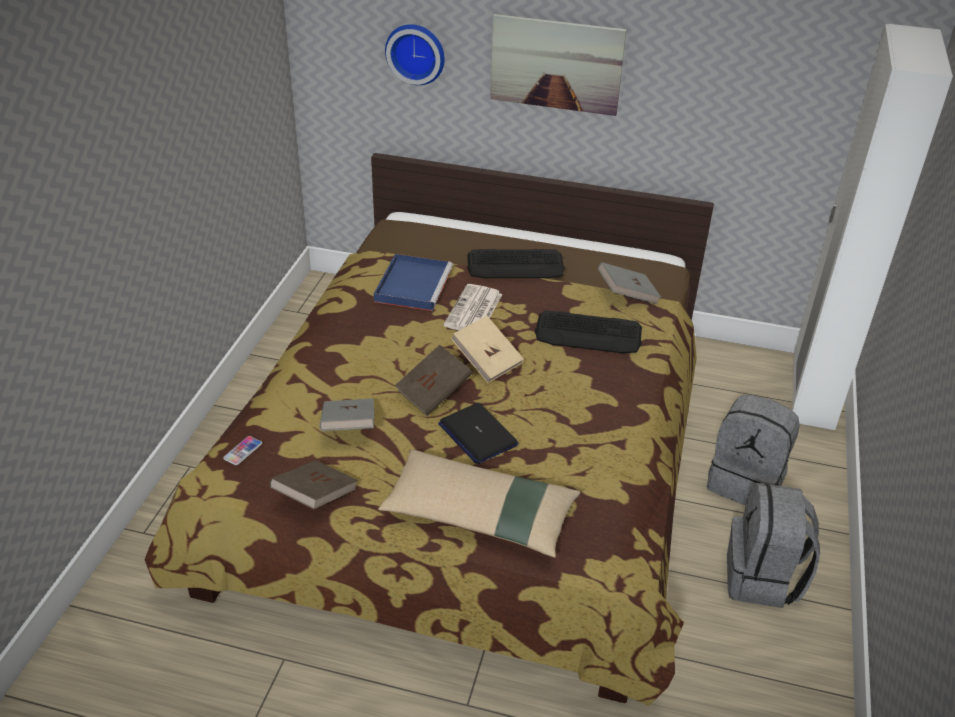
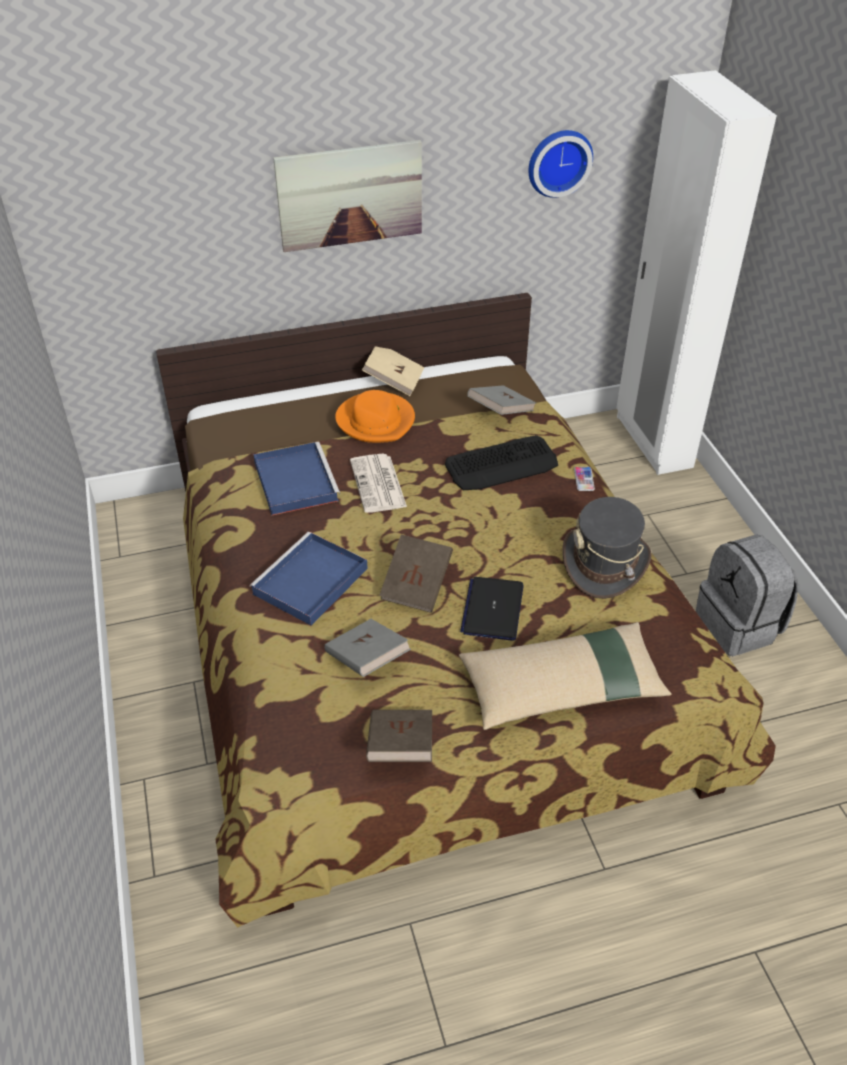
camera: 30 degrees left, 5 degrees up
phone [223,436,262,465] -> phone moved to [574,467,595,491]
wall clock [385,24,445,85] -> wall clock moved to [529,130,593,198]
laptop [438,403,519,464] -> laptop turned 75 degrees clockwise [460,577,523,641]
beige book [451,316,524,383] -> beige book moved to [362,347,425,396]
keyboard [467,249,565,279] -> orange hat [335,390,415,443]
grey backpack [707,395,800,505] -> none
none -> blue tray [250,532,368,625]
none -> grey hat [562,497,652,599]

